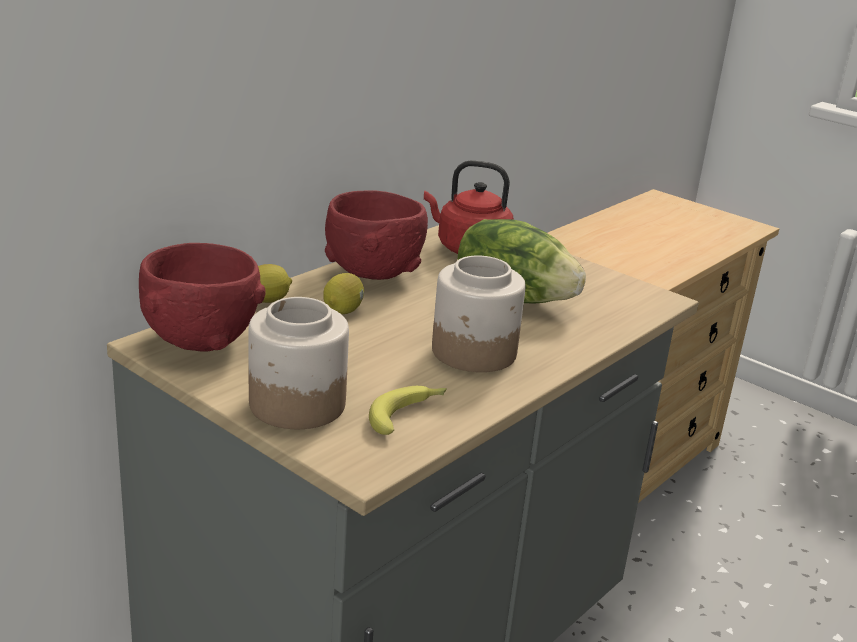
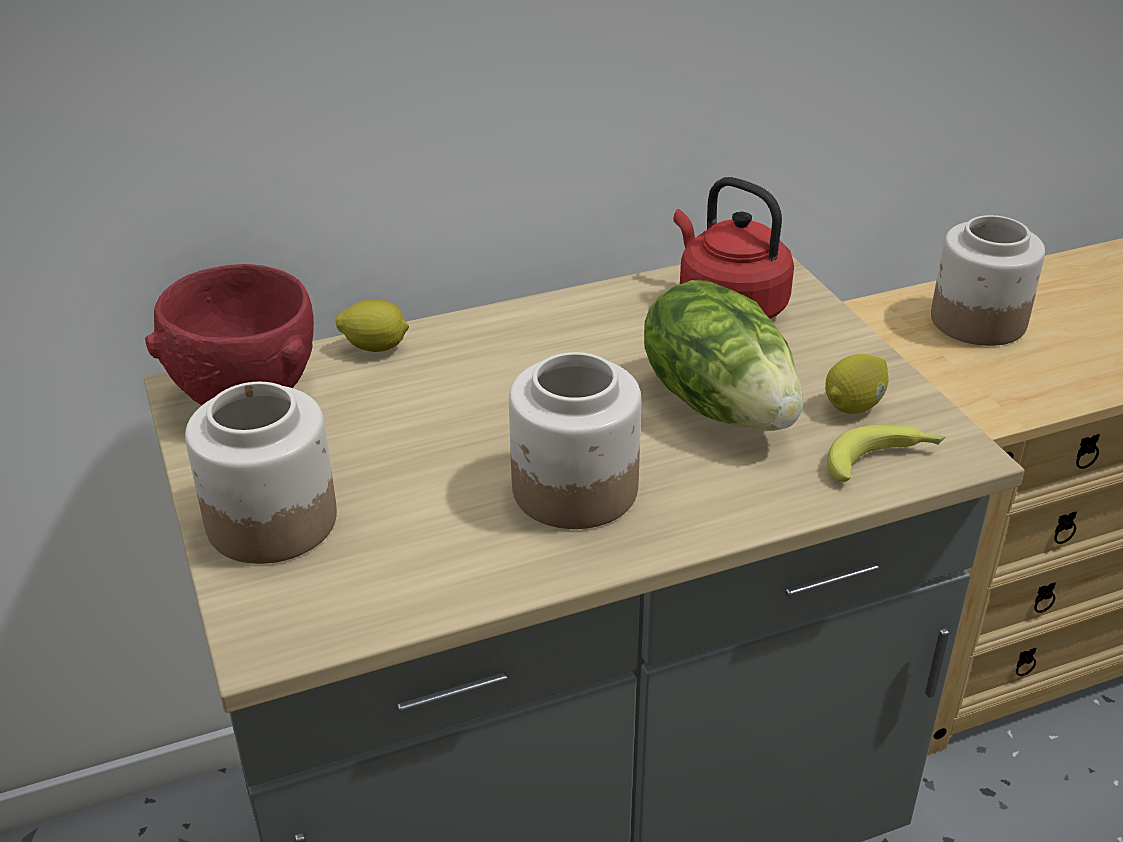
camera: 30 degrees right, 10 degrees up
lemon [323,273,364,314] -> lemon moved to [825,354,889,414]
red bowl [325,190,428,280] -> none
banana [369,386,447,435] -> banana moved to [827,424,945,482]
none -> jar [931,215,1045,346]

